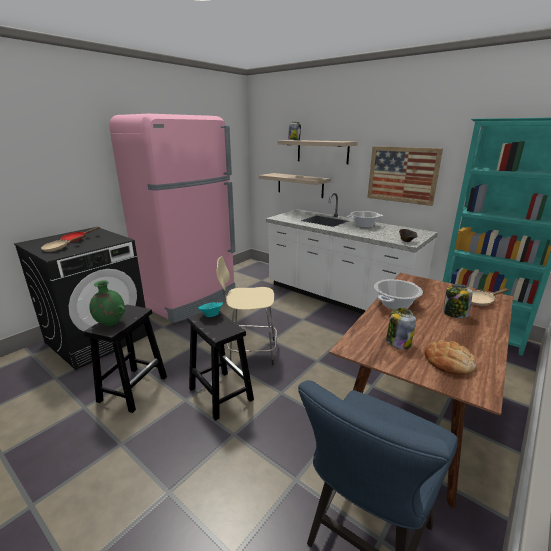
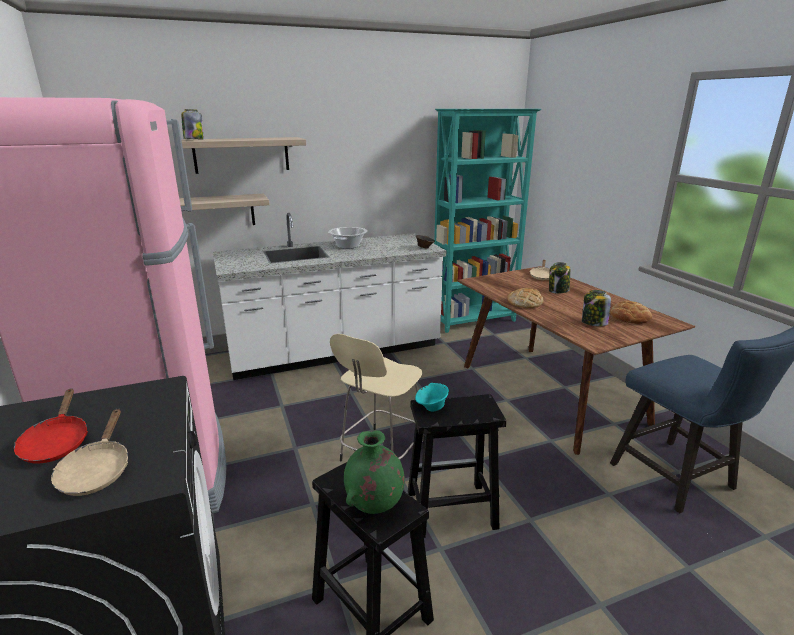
camera: 60 degrees left, 0 degrees up
picture [367,146,443,206] -> none
cooking pot [374,279,423,310] -> bread [507,288,543,308]

